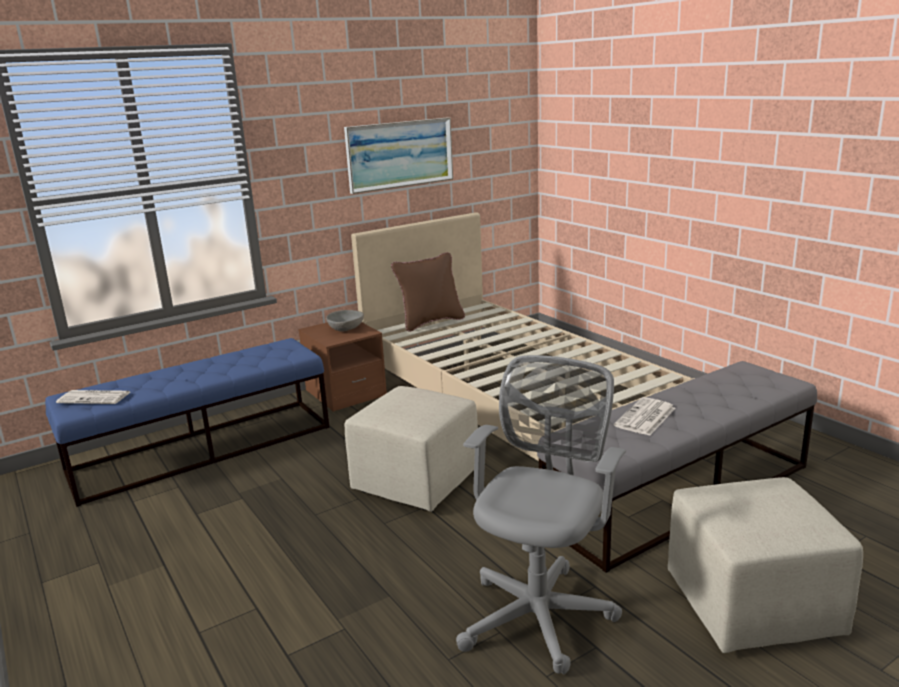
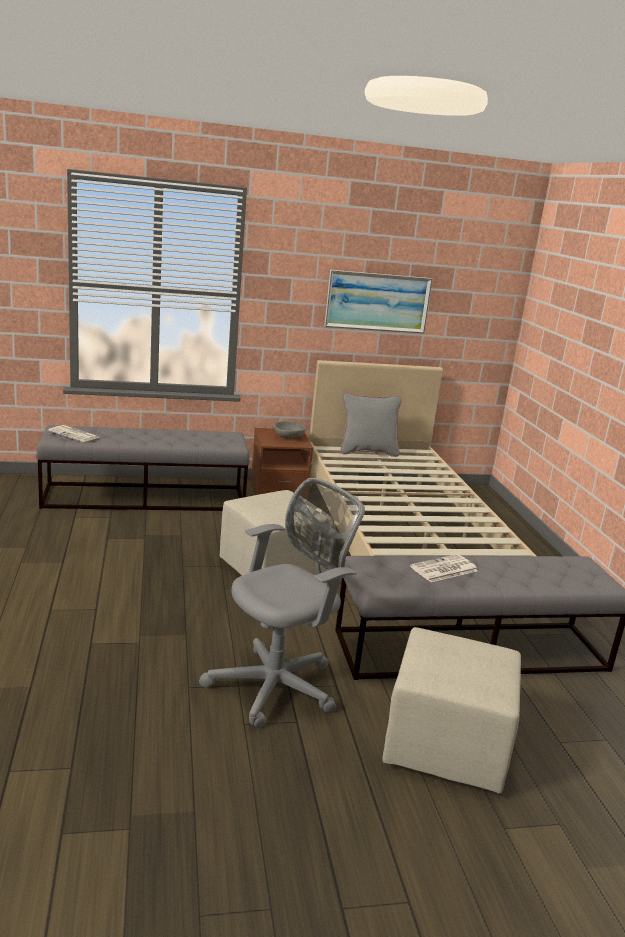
camera: 20 degrees right, 0 degrees up
blue bench [45,338,330,507] -> grey bench [36,425,250,511]
brown pillow [391,252,465,332] -> grey pillow [341,392,402,457]

